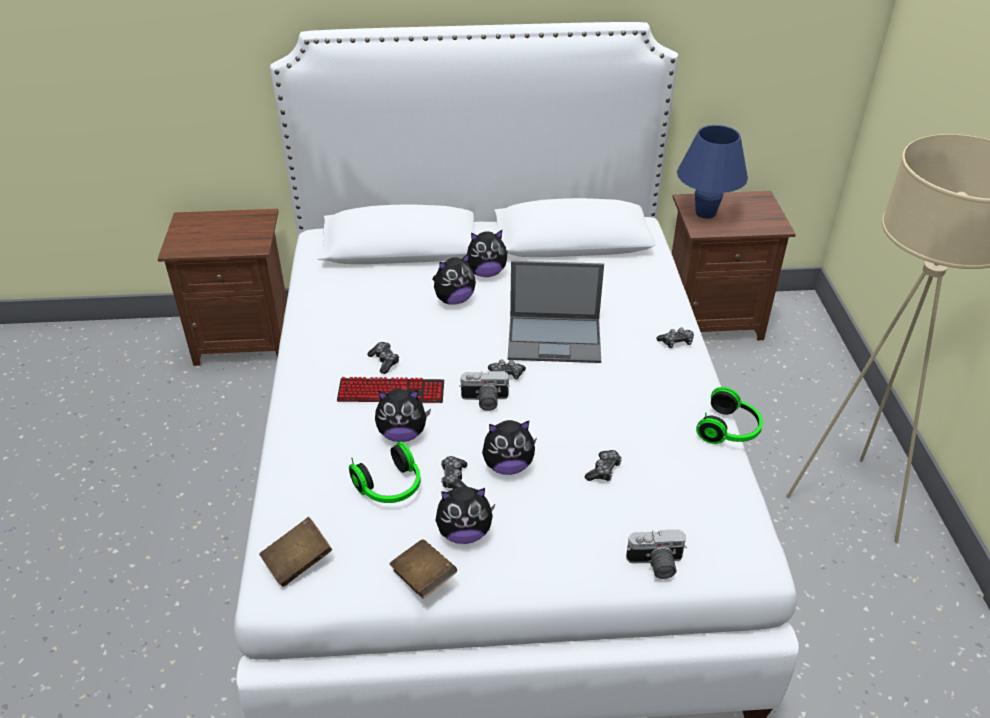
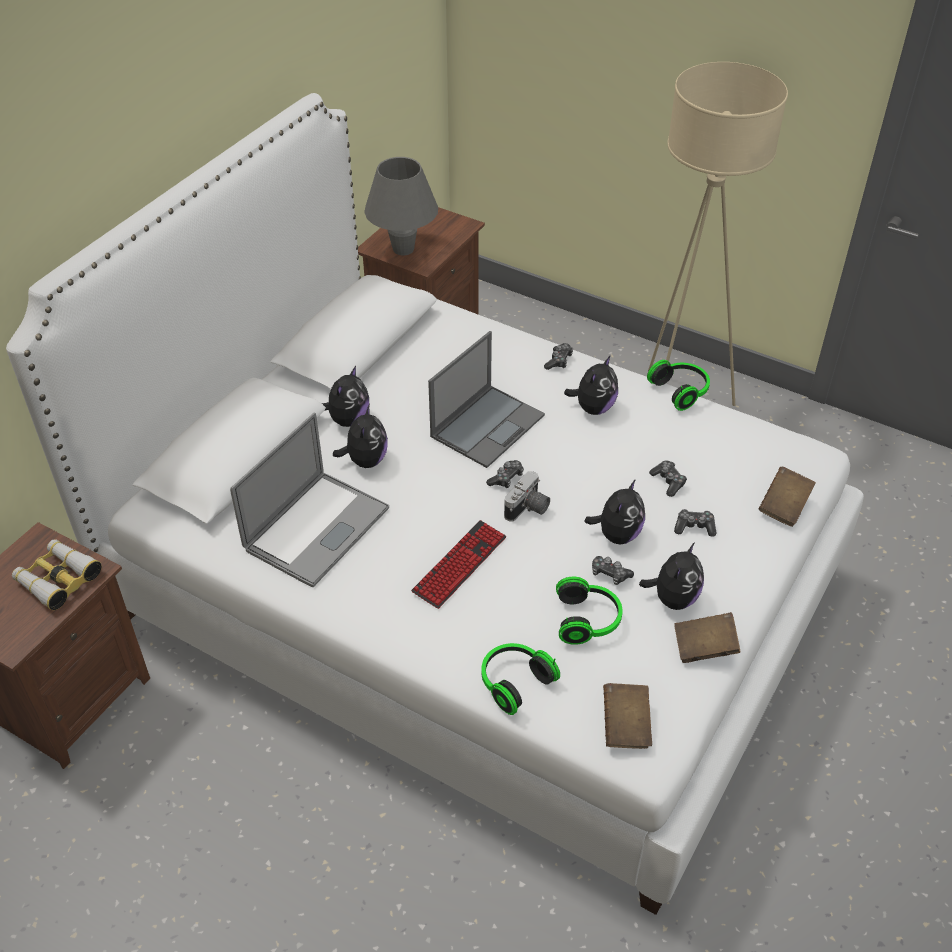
camera: 55 degrees left, 5 degrees up
game controller [367,342,399,374] -> game controller moved to [674,509,717,537]
plush toy [375,389,431,442] -> plush toy moved to [564,355,618,415]
camera [626,529,687,579] -> brown book [759,467,816,527]
blue table lamp [677,125,748,219] -> grey table lamp [364,157,438,255]
none -> binoculars [12,539,102,610]
none -> laptop [230,413,389,587]
none -> headphones [481,643,560,715]

